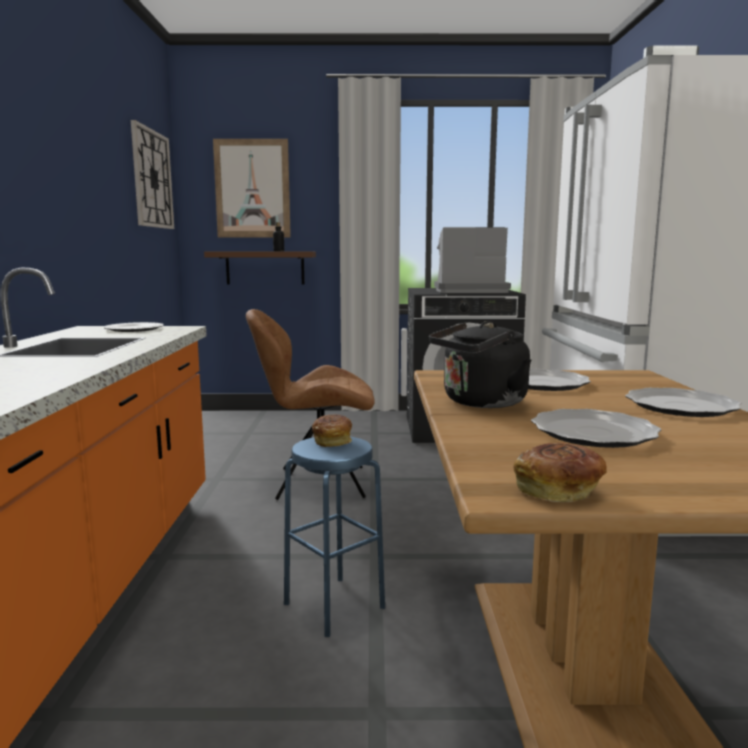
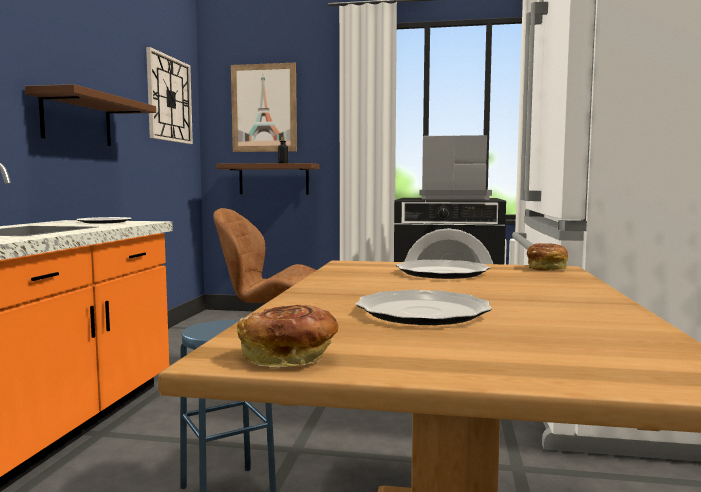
camera: 10 degrees right, 5 degrees down
bread [312,415,352,447] -> bread moved to [527,243,568,271]
black kettle [429,321,531,408] -> none
plate [625,388,741,417] -> none
none -> brown shelf [25,84,156,146]

